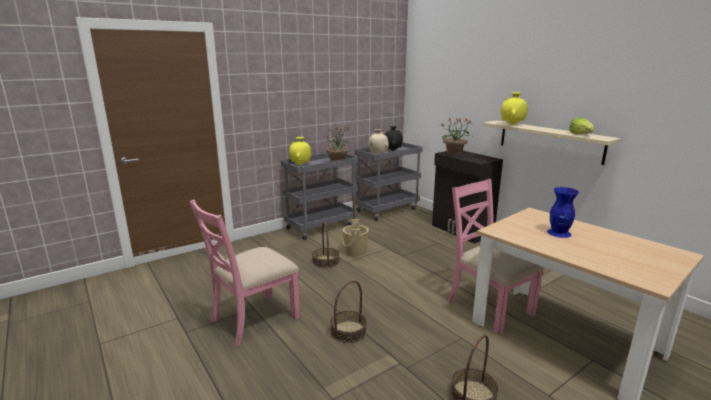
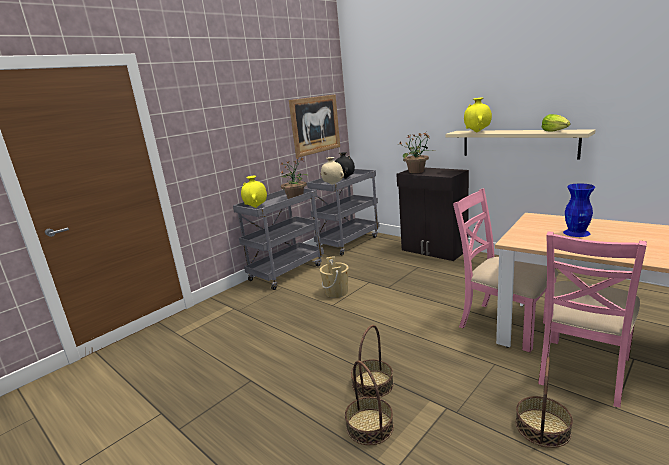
camera: 10 degrees left, 0 degrees up
pink chair [189,199,301,346] -> pink chair moved to [538,231,647,408]
basket [312,222,339,268] -> basket moved to [345,361,394,445]
none -> picture [289,94,340,158]

